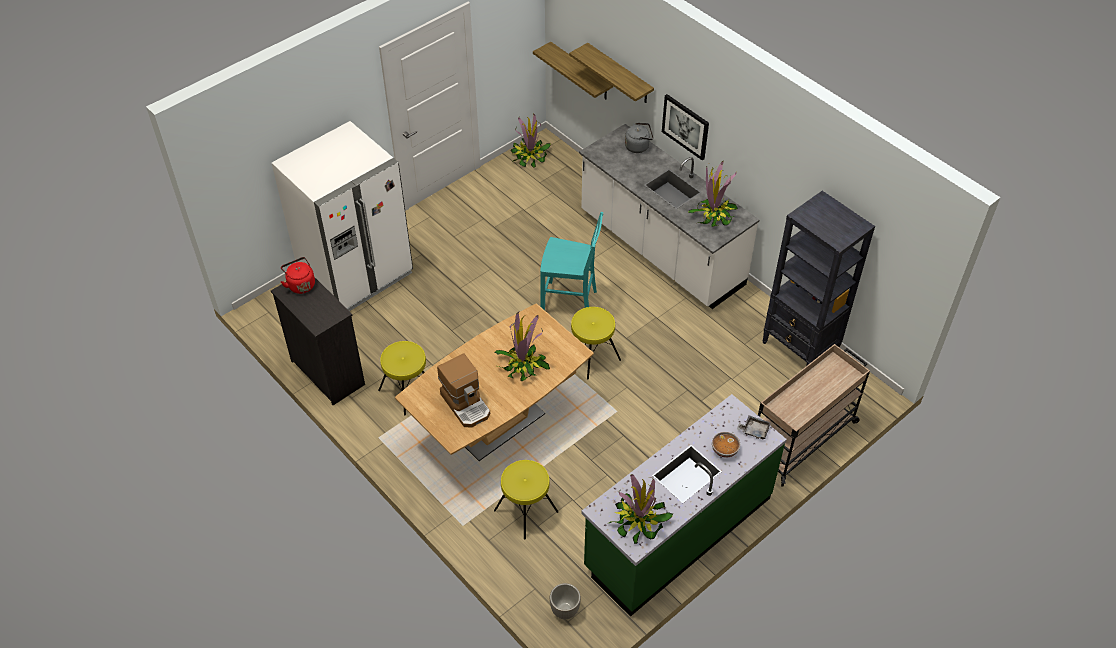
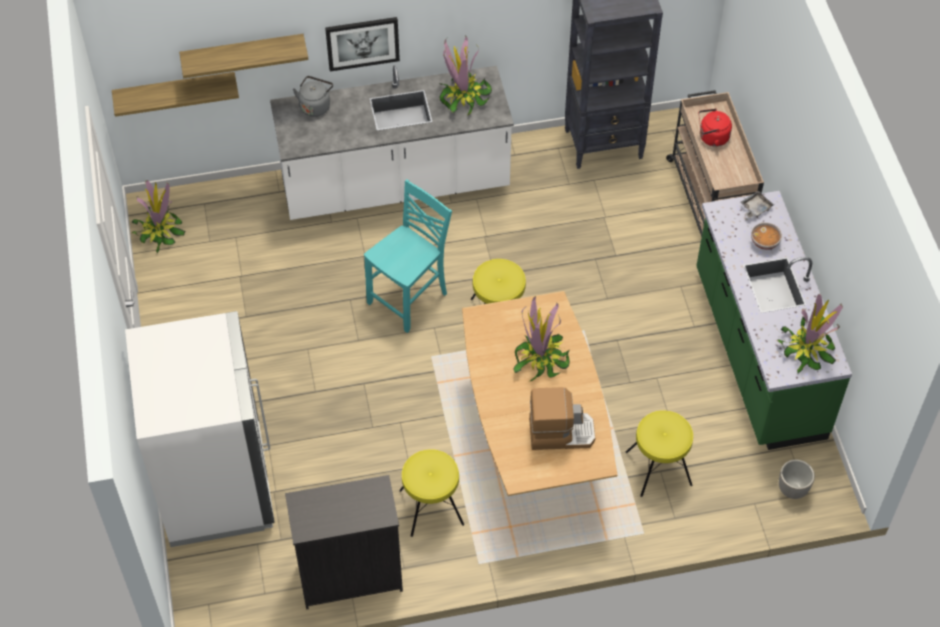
camera: 60 degrees left, 5 degrees up
red kettle [281,257,315,294] -> red kettle moved to [698,108,732,147]

